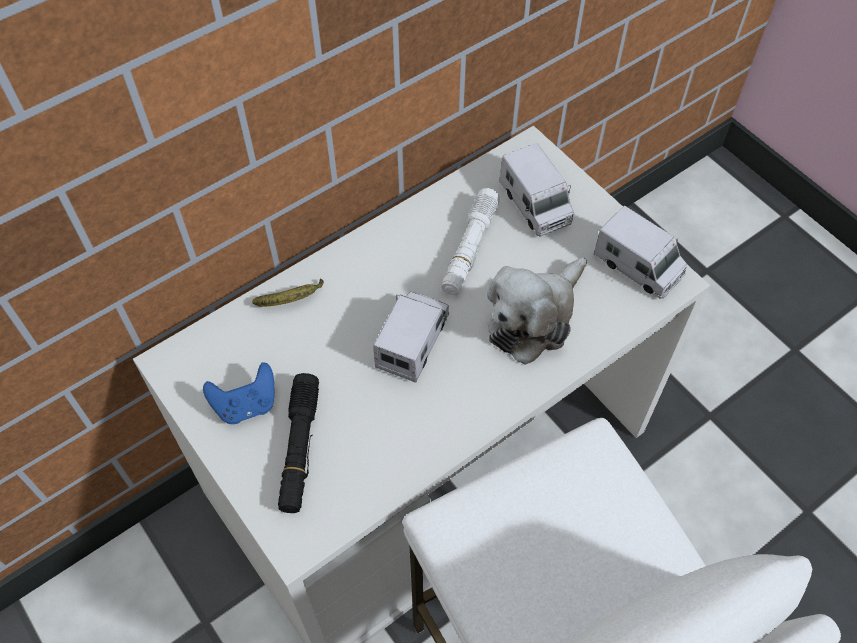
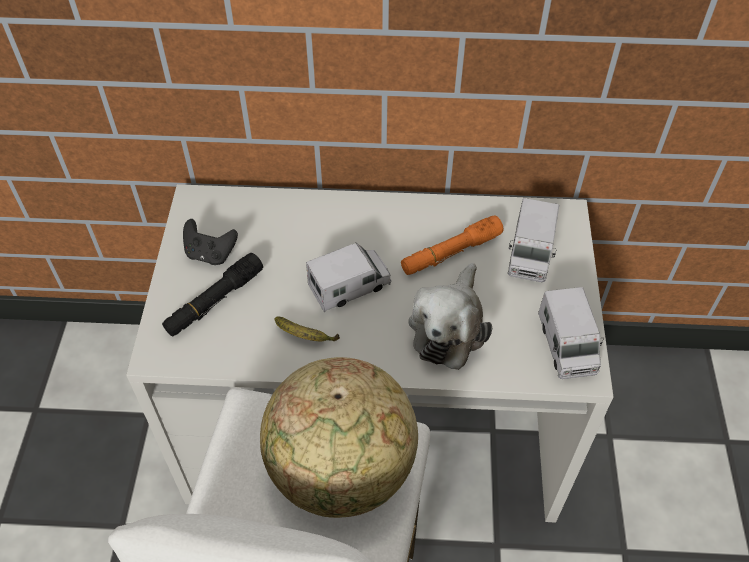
camera: 40 degrees right, 5 degrees down
blue game controller [203,362,274,424] -> black game controller [183,219,238,265]
banana [252,279,324,307] -> banana moved to [275,316,340,341]
white flashlight [441,188,500,295] -> orange flashlight [401,216,504,275]
plush toy [487,257,587,365] -> plush toy turned 60 degrees counterclockwise [408,263,492,370]
none -> globe [260,357,418,518]

